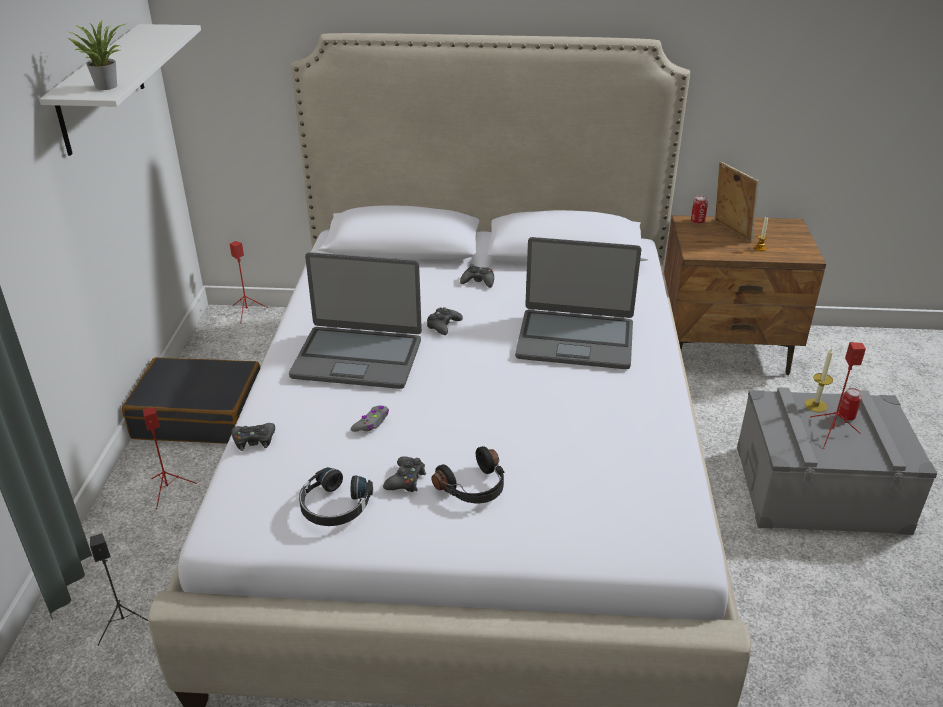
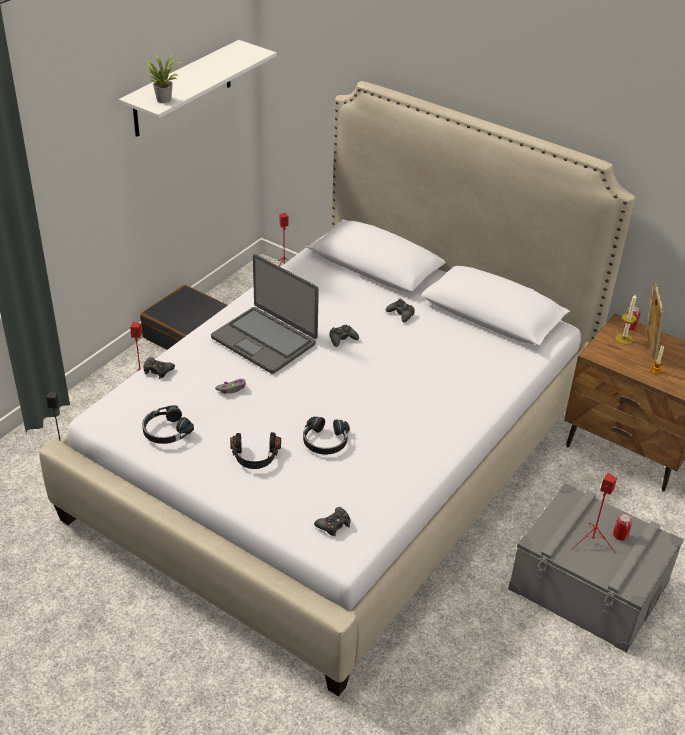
camera: 30 degrees right, 5 degrees up
black game controller [383,456,426,492] -> black game controller moved to [314,507,351,536]
laptop [515,237,641,369] -> none
candle [805,348,833,412] -> candle moved to [615,293,637,344]
none -> black headphones [303,416,350,455]

